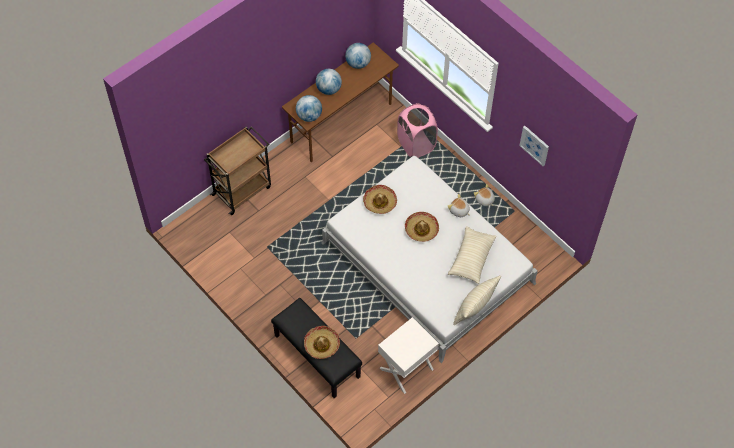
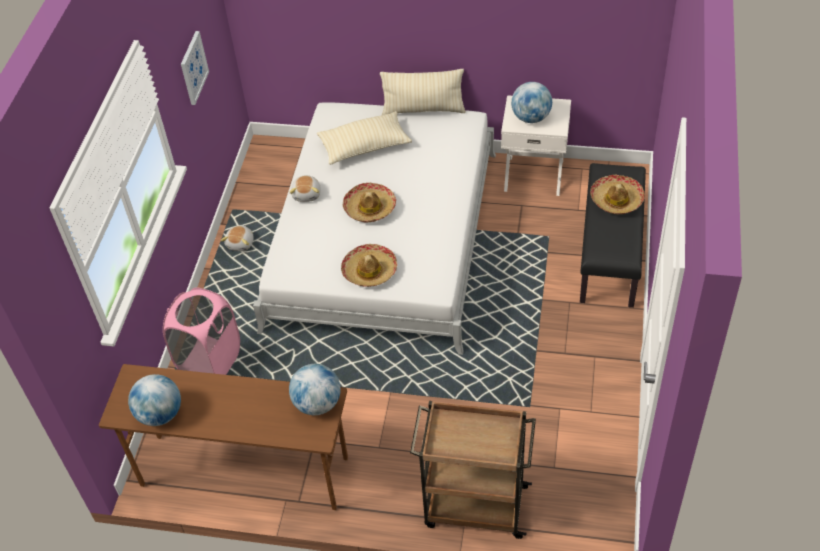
camera: 125 degrees left, 10 degrees down
globe [316,69,342,95] -> globe moved to [511,82,552,123]

